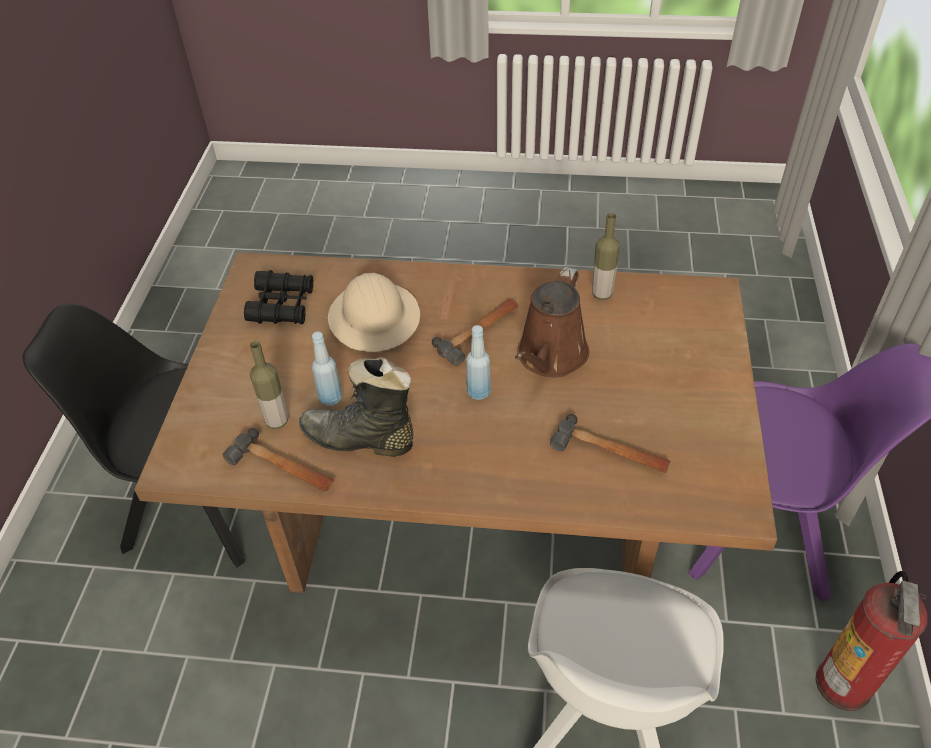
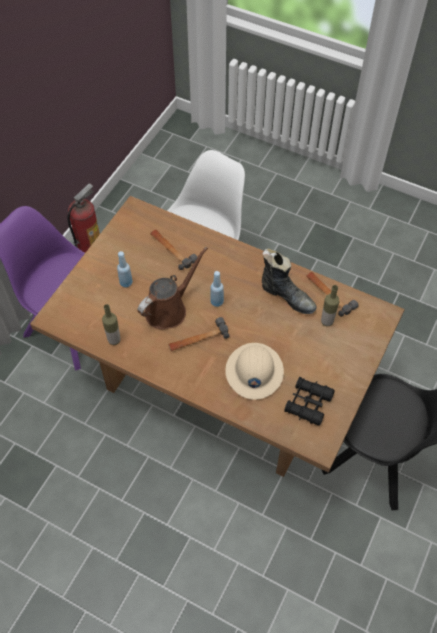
camera: 160 degrees left, 10 degrees up
blue bottle [312,331,342,406] -> blue bottle moved to [117,251,133,288]

